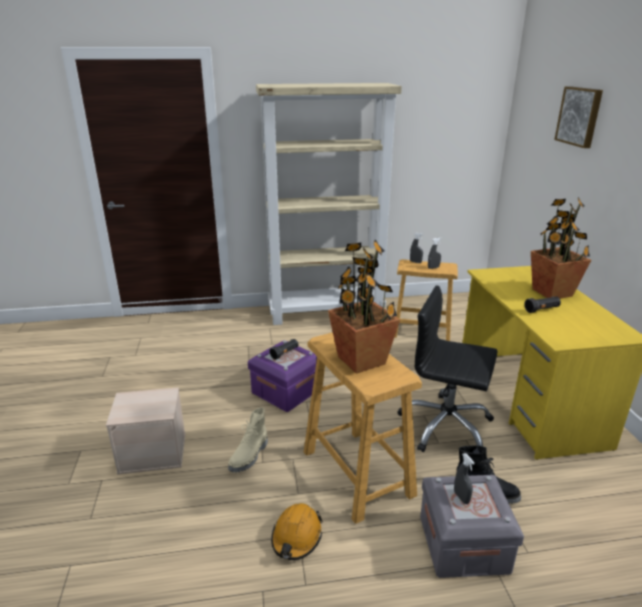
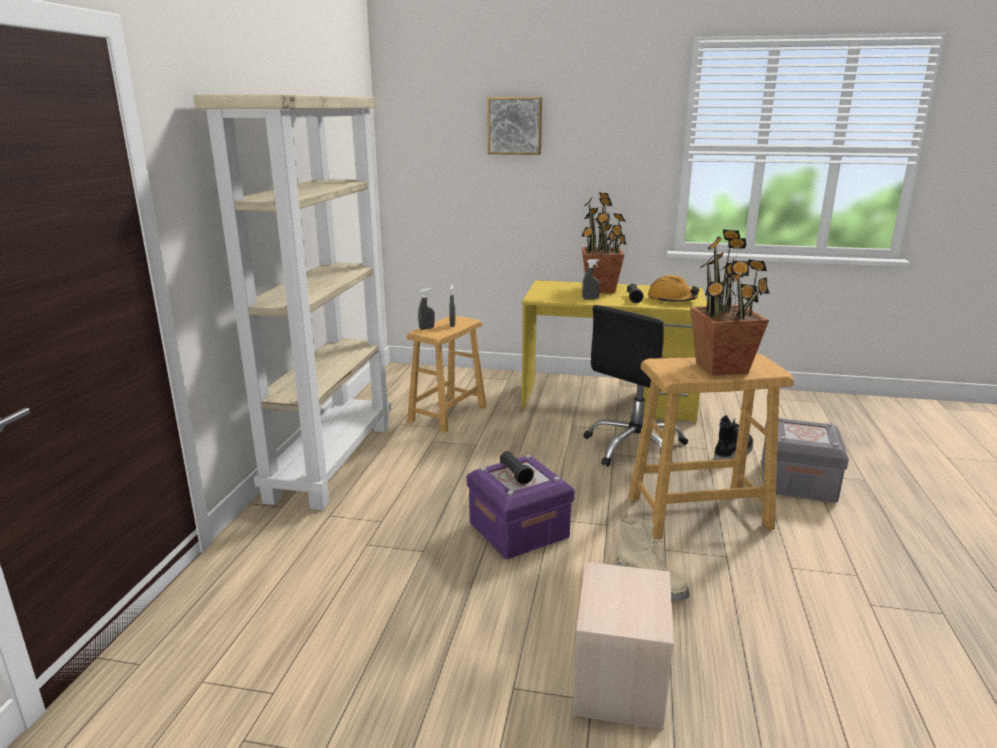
camera: 70 degrees left, 5 degrees down
orange hard hat [271,503,323,560] -> orange hard hat moved to [648,275,699,302]
grey spray bottle [454,453,475,504] -> grey spray bottle moved to [582,259,600,299]

